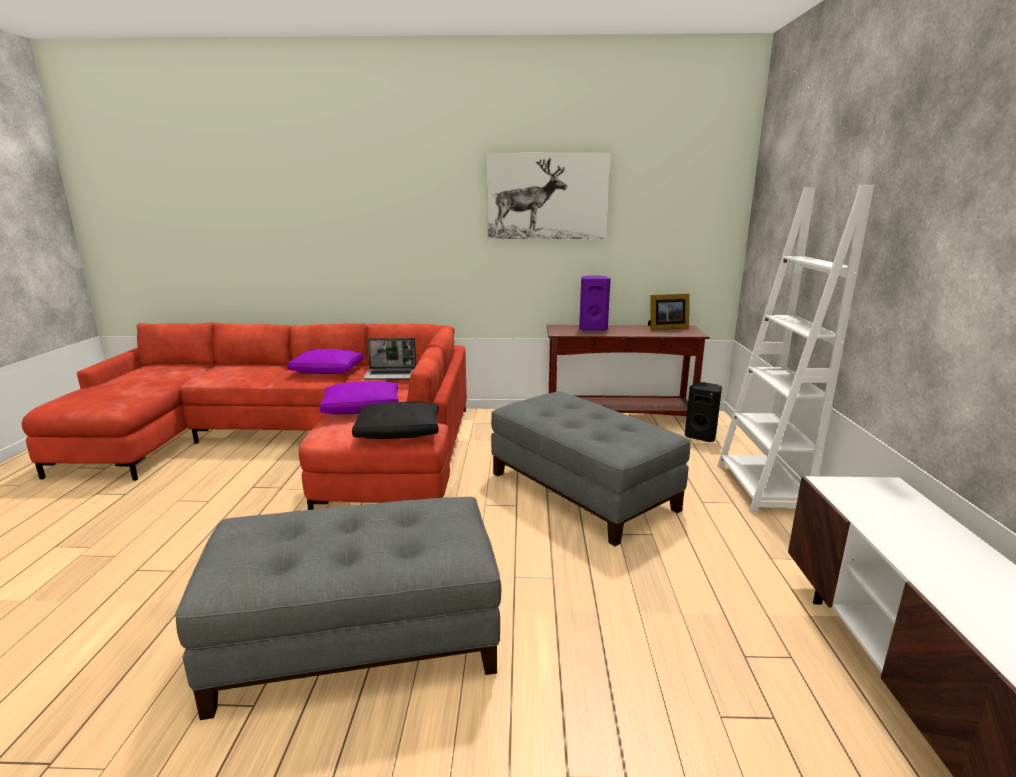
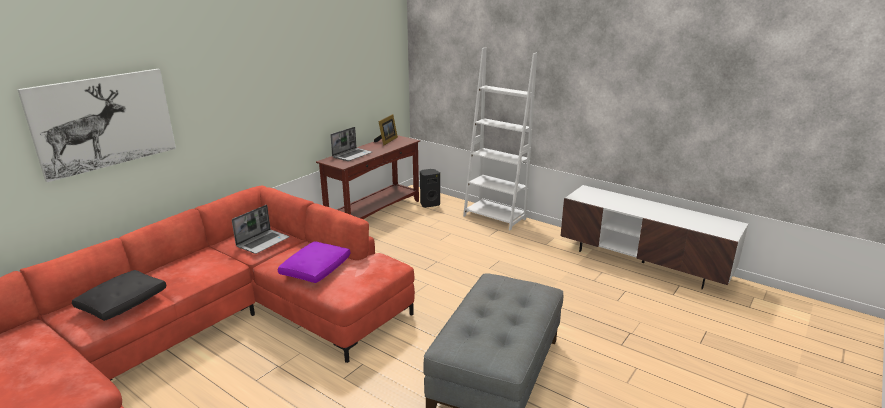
camera: 55 degrees left, 5 degrees up
purple pillow [287,349,363,374] -> none
black pillow [352,401,439,439] -> black pillow moved to [72,270,166,321]
picture [487,153,610,240] -> picture moved to [17,69,176,182]
grey ottoman [491,392,690,546] -> none
purple speaker [579,276,611,331] -> laptop [330,127,372,161]

